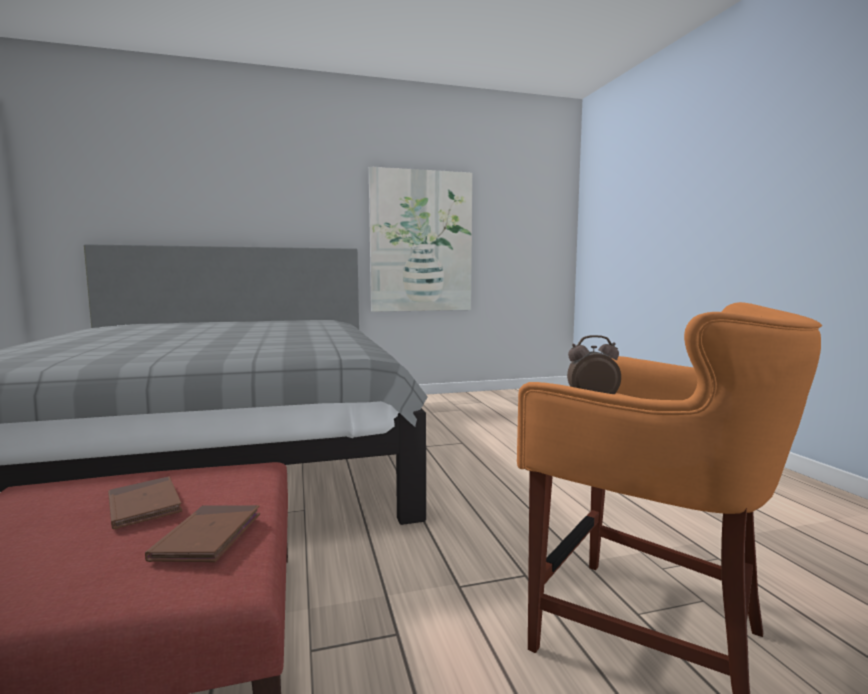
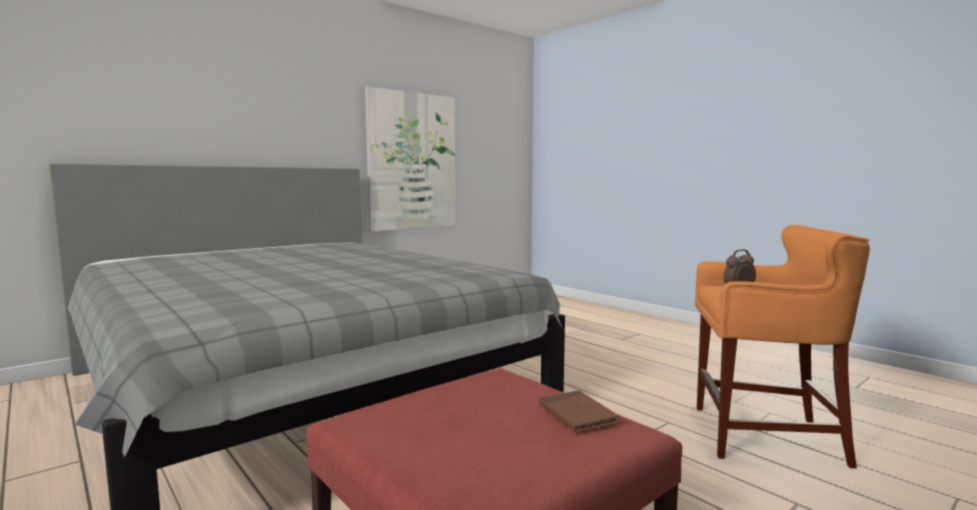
camera: 25 degrees left, 0 degrees up
brown book [108,476,182,529] -> none

